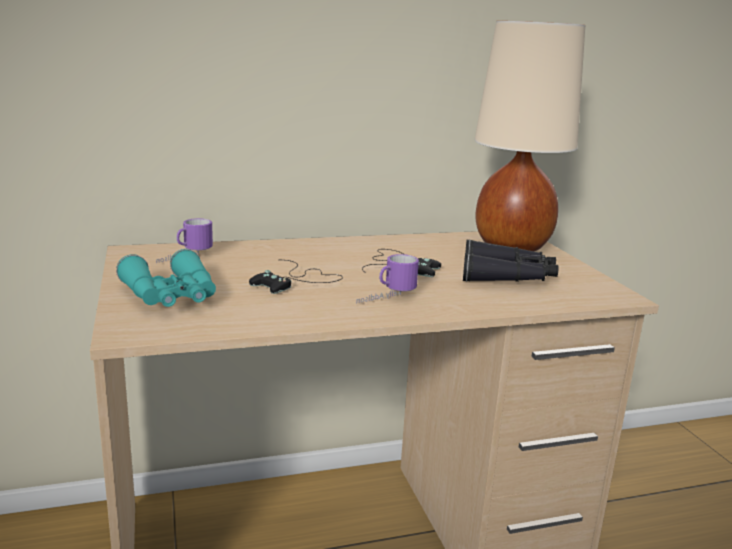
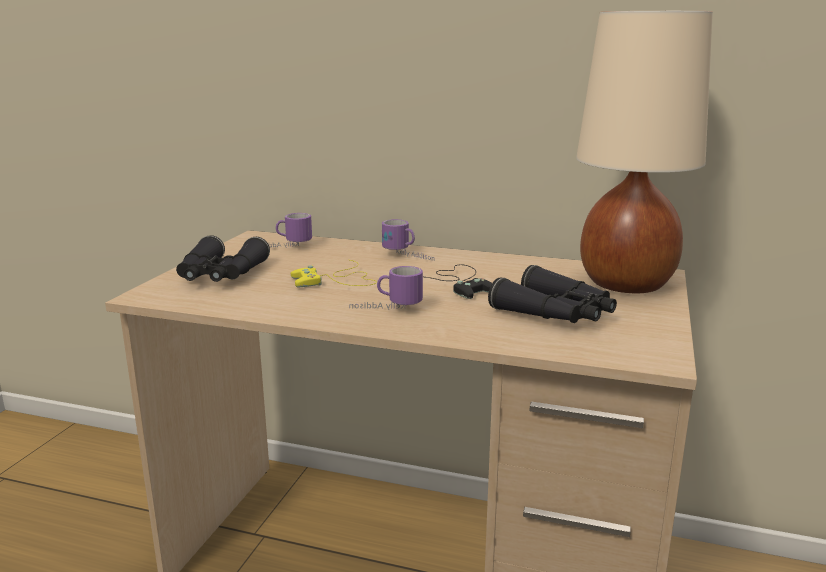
camera: 35 degrees right, 0 degrees up
turquoise binoculars [116,249,216,307] -> black binoculars [176,235,270,282]
black game controller [249,260,343,294] -> yellow game controller [291,260,377,287]
none -> mug [382,219,435,260]

